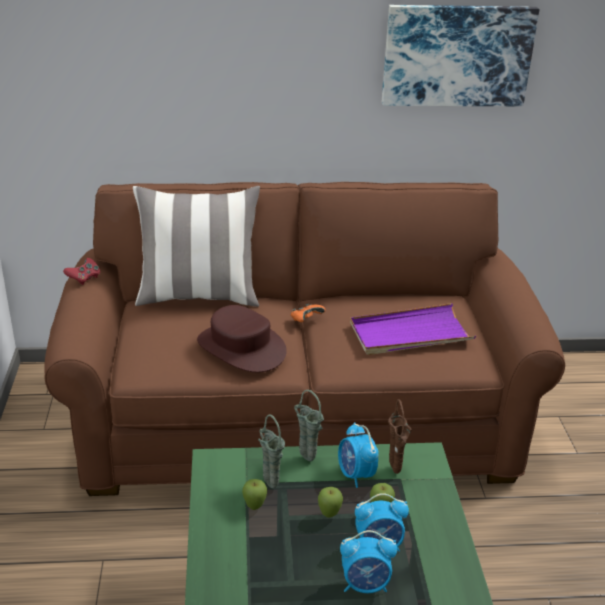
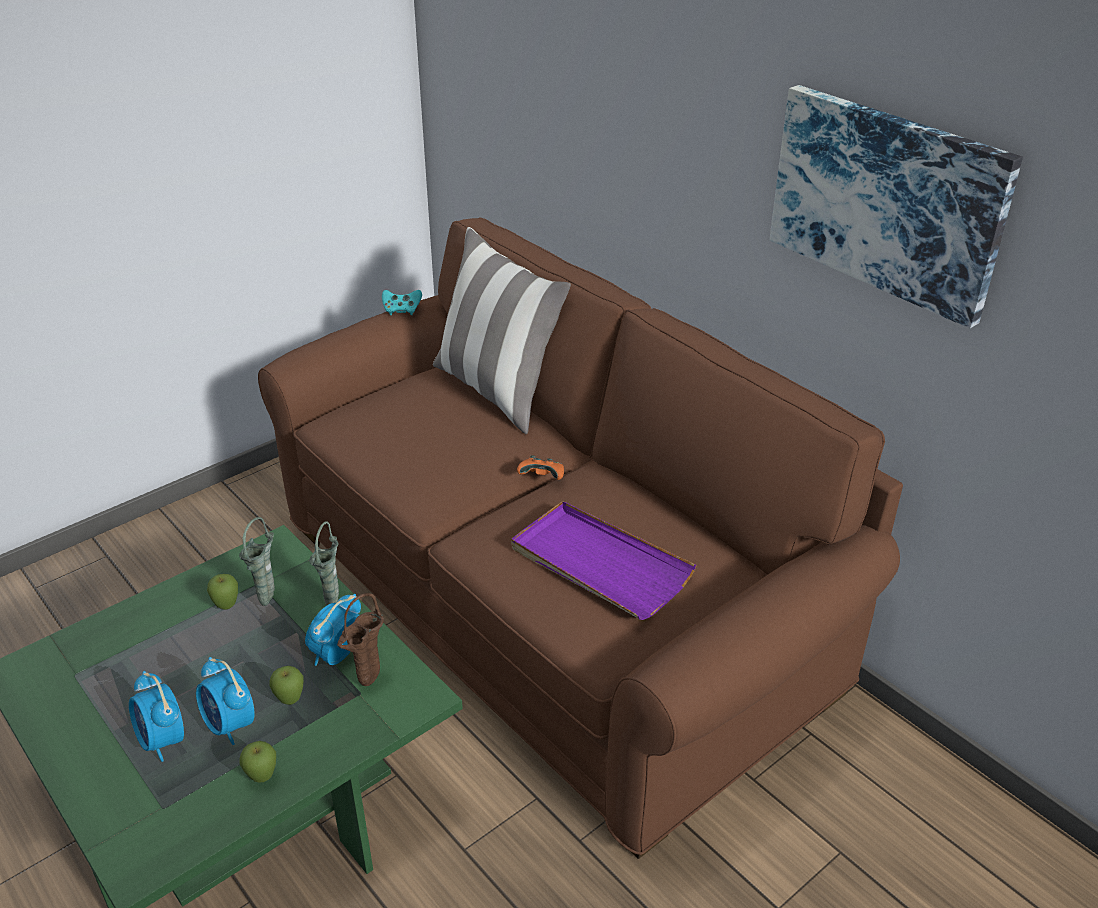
camera: 55 degrees right, 5 degrees up
red game controller [63,258,100,285] -> turquoise game controller [382,290,422,315]
brown hat [197,305,287,372] -> none
apple [318,487,343,518] -> apple moved to [240,741,276,783]

